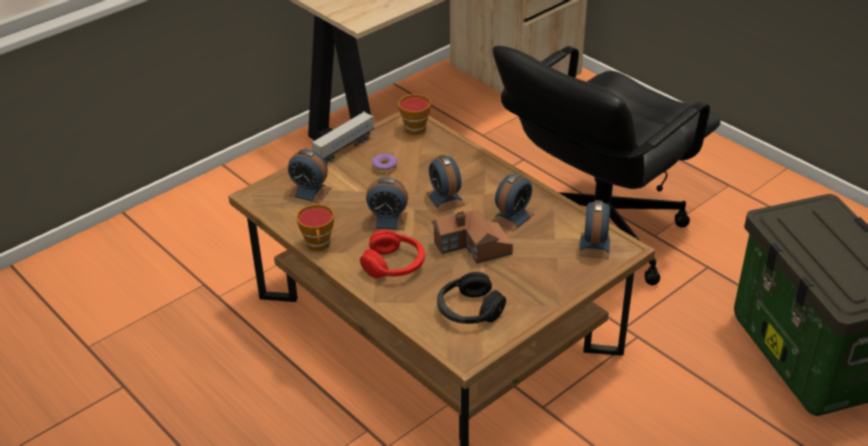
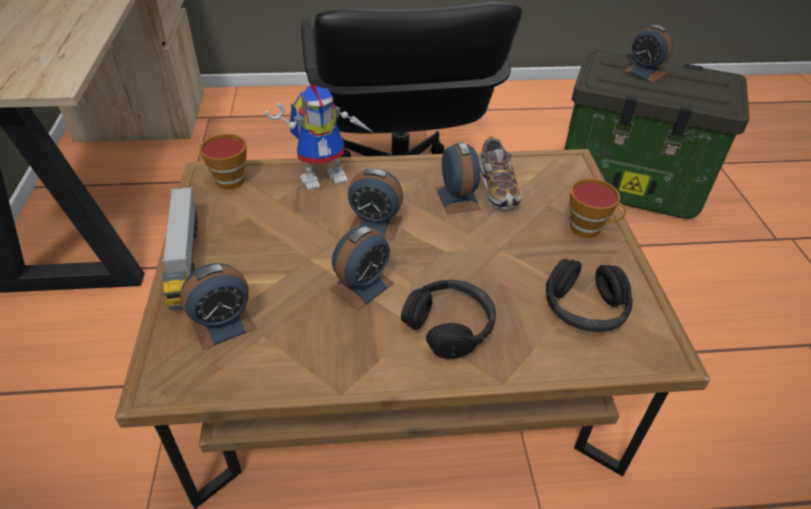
camera: 55 degrees left, 5 degrees up
cup [296,204,334,251] -> cup moved to [570,178,626,238]
red headphones [360,230,425,279] -> black headphones [401,280,496,359]
donut [372,154,397,174] -> none
toy house [432,209,513,264] -> none
alarm clock [579,200,610,259] -> alarm clock moved to [623,25,673,83]
none -> toy robot [265,85,375,190]
none -> shoe [479,136,521,209]

